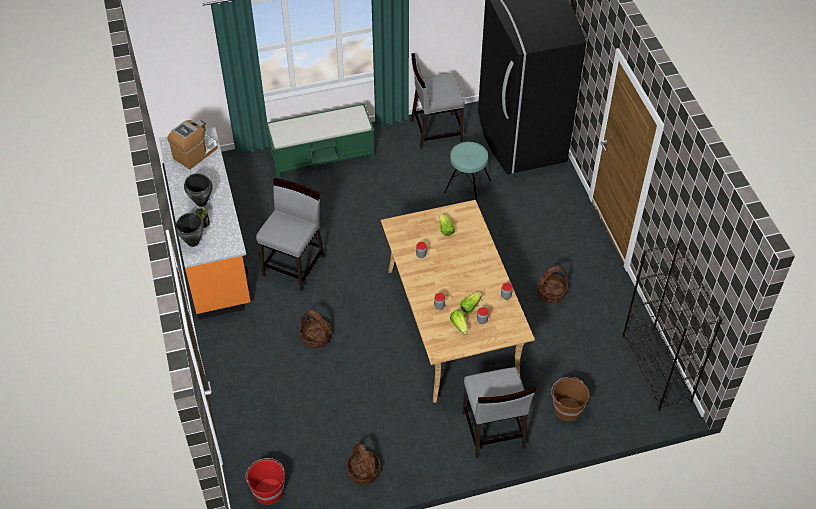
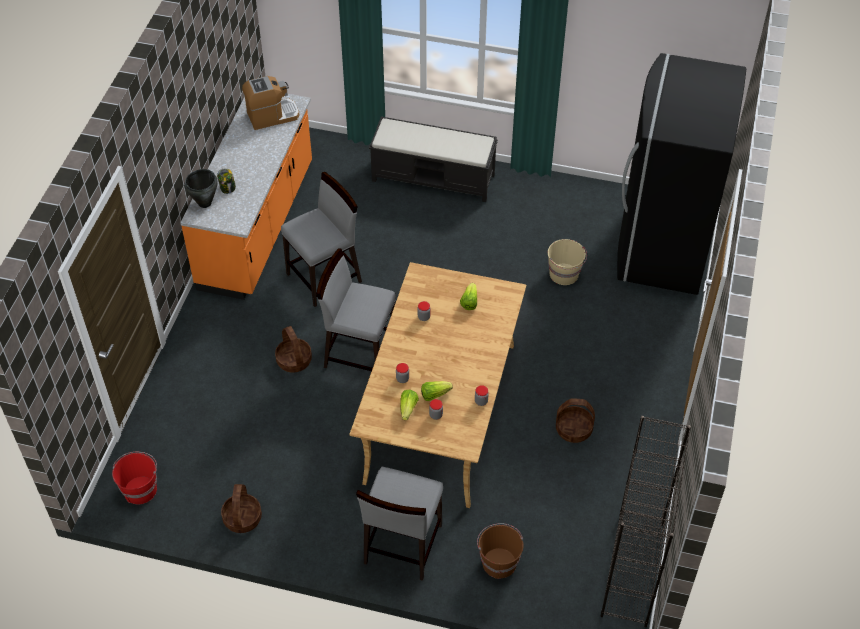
camera: 30 degrees right, 0 degrees up
black cooking pot [184,173,213,207] -> none
green bench [265,104,374,178] -> black bench [369,116,498,202]
grey chair [411,53,465,149] -> grey chair moved to [316,248,396,371]
turquoise stool [444,142,491,204] -> beige bucket [548,239,587,285]

